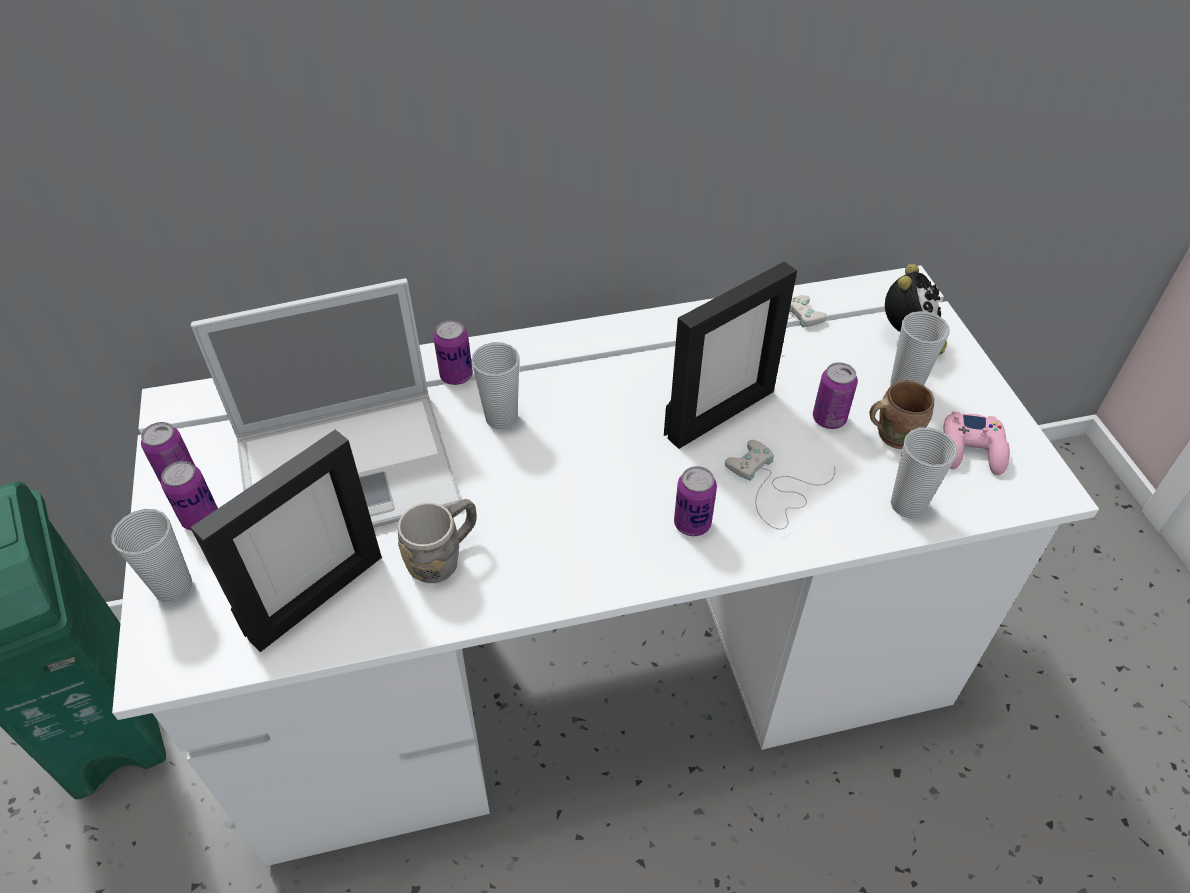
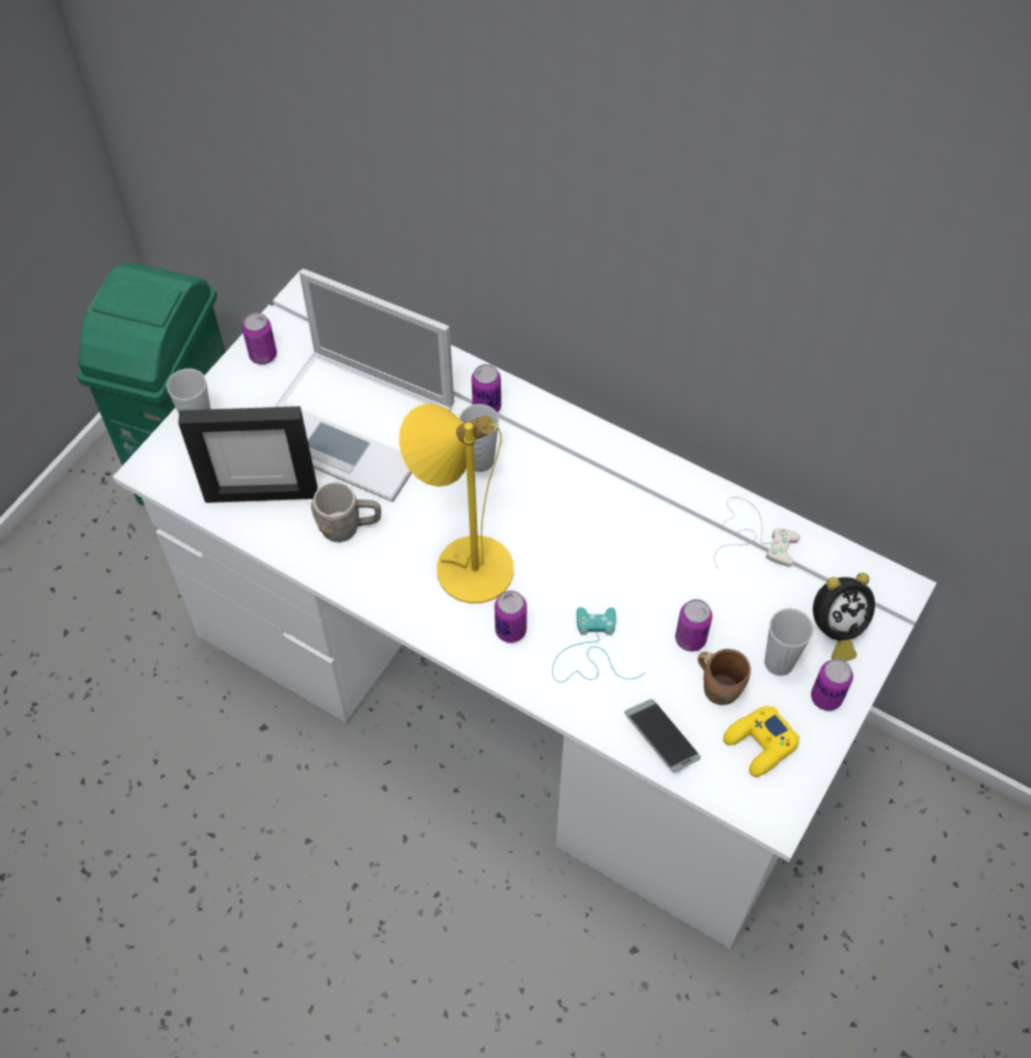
camera: 45 degrees right, 10 degrees up
can [161,461,218,531] -> can moved to [811,659,853,711]
picture frame [664,262,797,449] -> none
white game controller [725,440,835,530] -> turquoise game controller [552,607,645,683]
cup [891,427,957,518] -> phone [625,699,701,772]
pink game controller [944,411,1010,475] -> yellow game controller [723,706,800,777]
none -> yellow table lamp [399,404,514,604]

